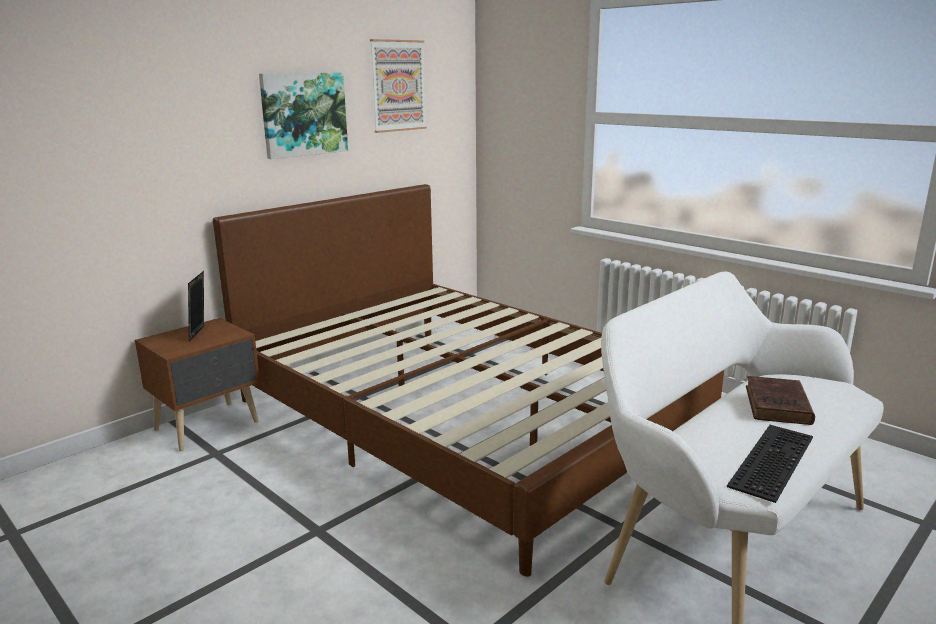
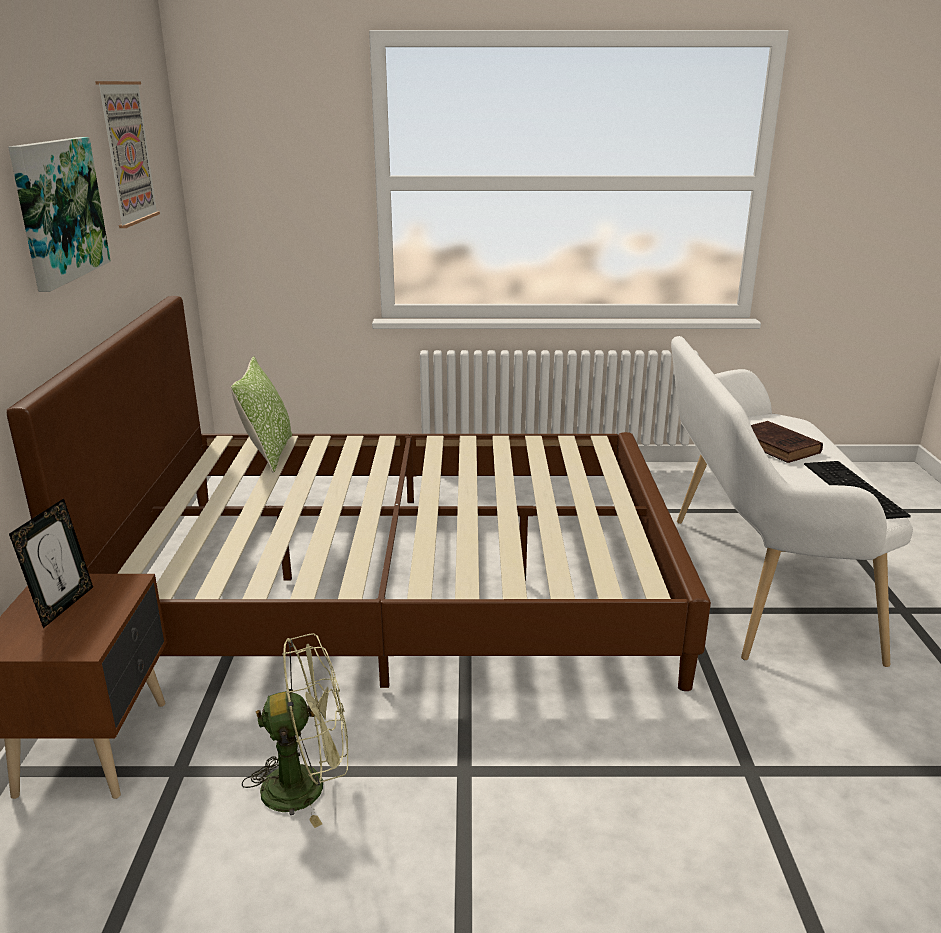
camera: 45 degrees left, 5 degrees up
picture frame [188,271,204,342] -> picture frame turned 120 degrees counterclockwise [9,498,93,628]
none -> pillow [231,356,292,473]
none -> green fan [242,633,348,828]

